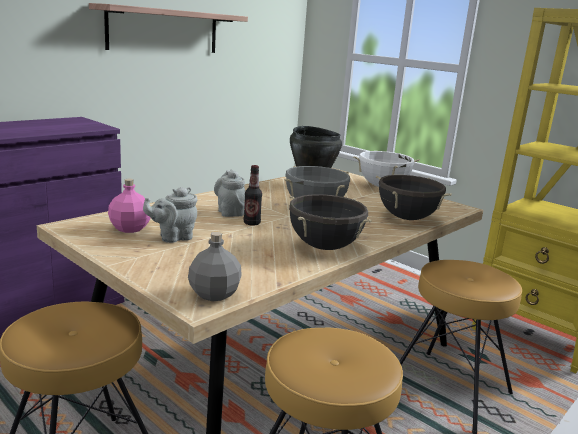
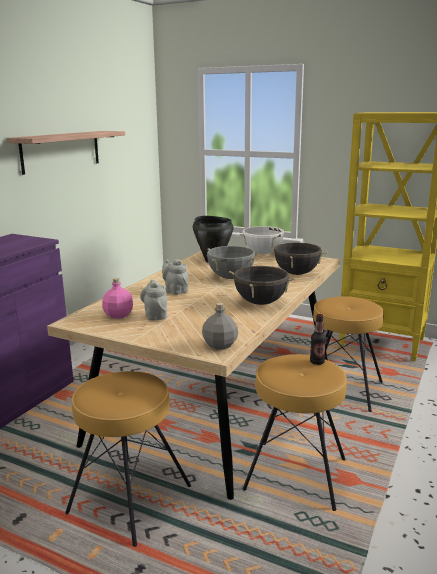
camera: 15 degrees left, 0 degrees up
grey teapot [143,187,197,243] -> grey teapot turned 120 degrees clockwise [140,279,167,321]
bottle [244,165,262,226] -> bottle moved to [310,314,326,365]

